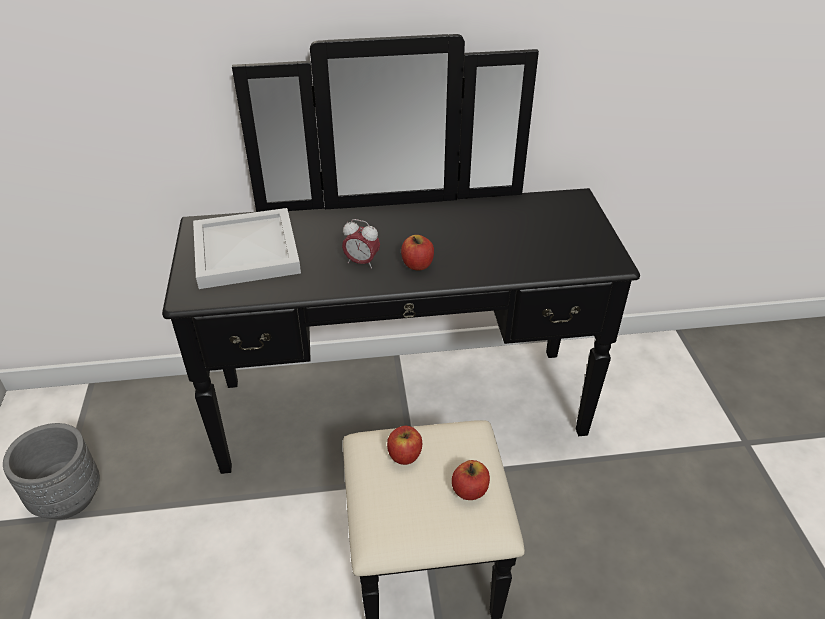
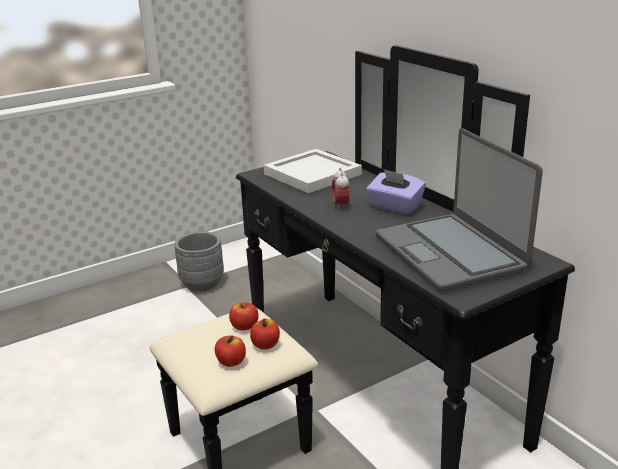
camera: 65 degrees right, 15 degrees down
apple [401,235,434,271] -> apple moved to [250,318,280,349]
none -> purple tissue box [366,169,426,215]
none -> laptop [376,128,543,292]

